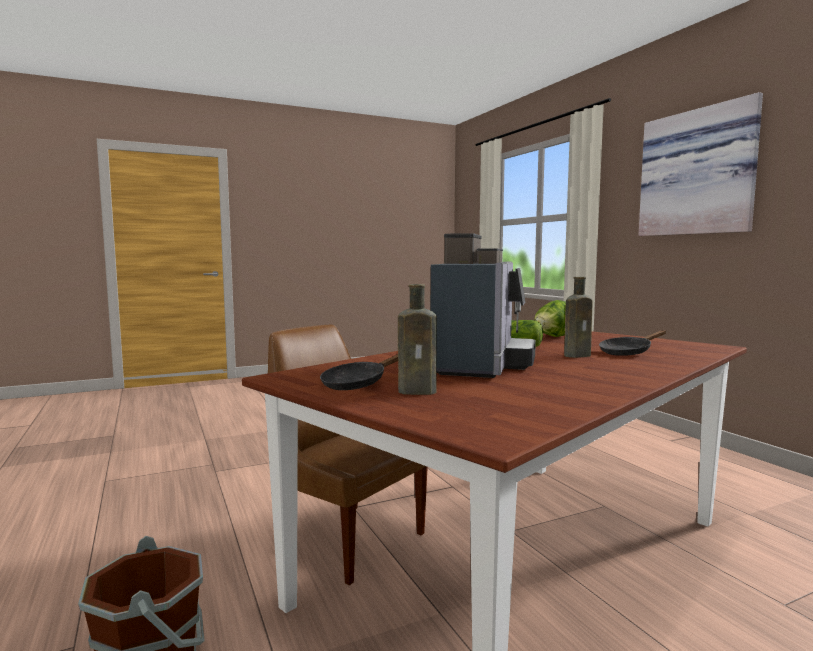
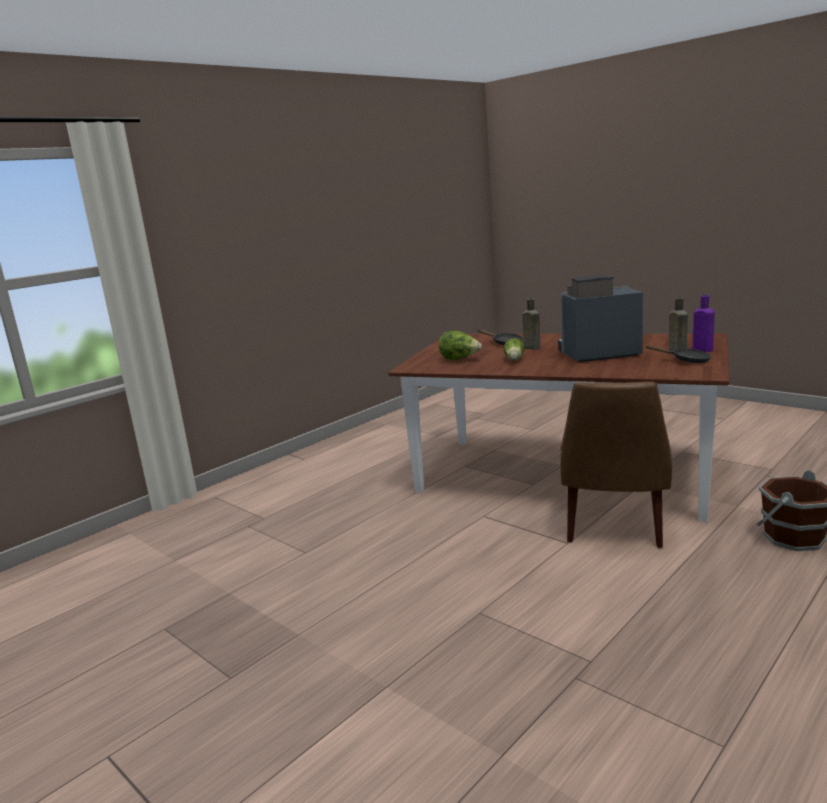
camera: 110 degrees left, 10 degrees up
picture [638,92,763,236] -> none
none -> purple bottle [693,295,715,352]

